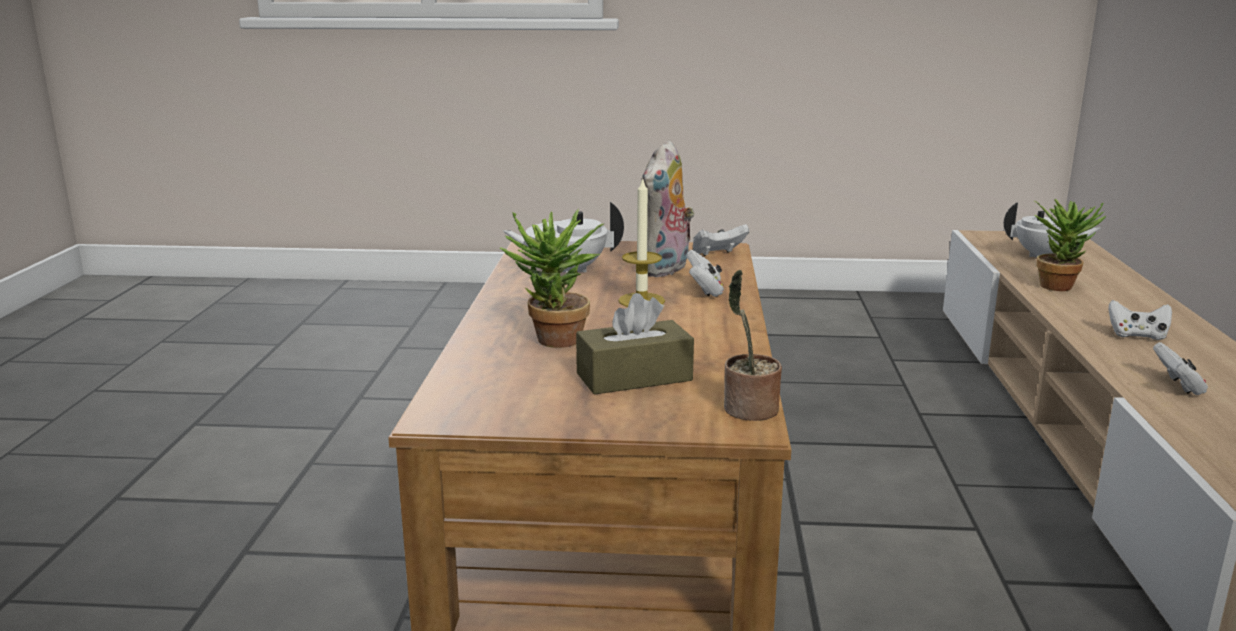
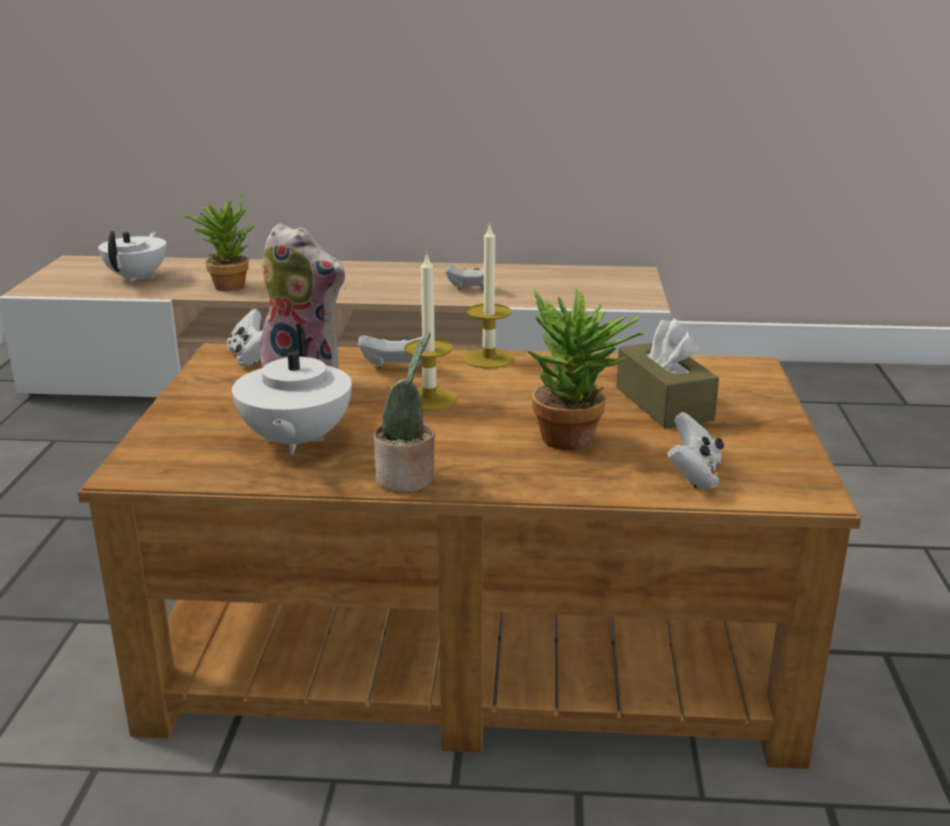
camera: 90 degrees left, 5 degrees up
potted plant [724,270,782,421] -> potted plant moved to [374,332,435,493]
white game controller [1108,300,1172,340] -> white game controller moved to [667,412,724,491]
none -> candle [463,222,515,368]

